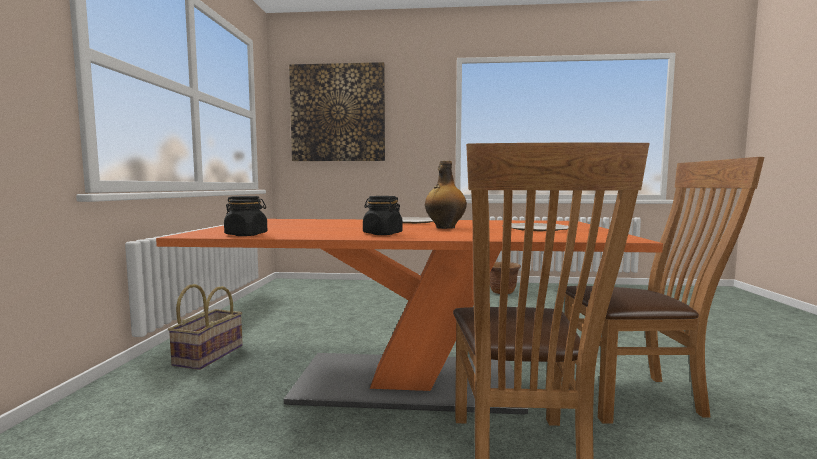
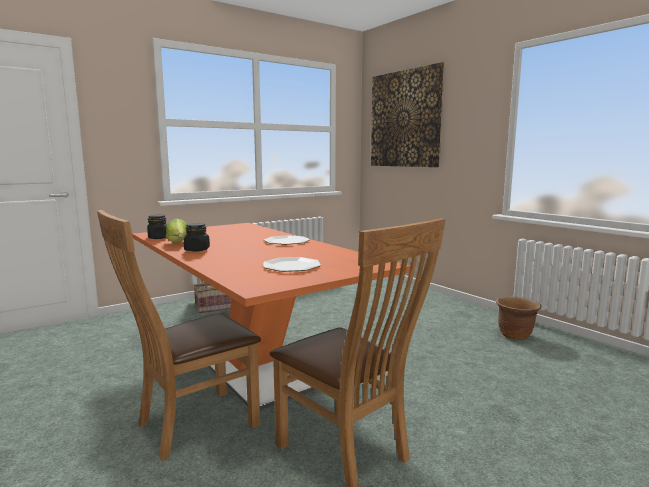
camera: 50 degrees right, 5 degrees up
bottle [425,161,467,229] -> none
none -> lettuce [166,219,187,242]

